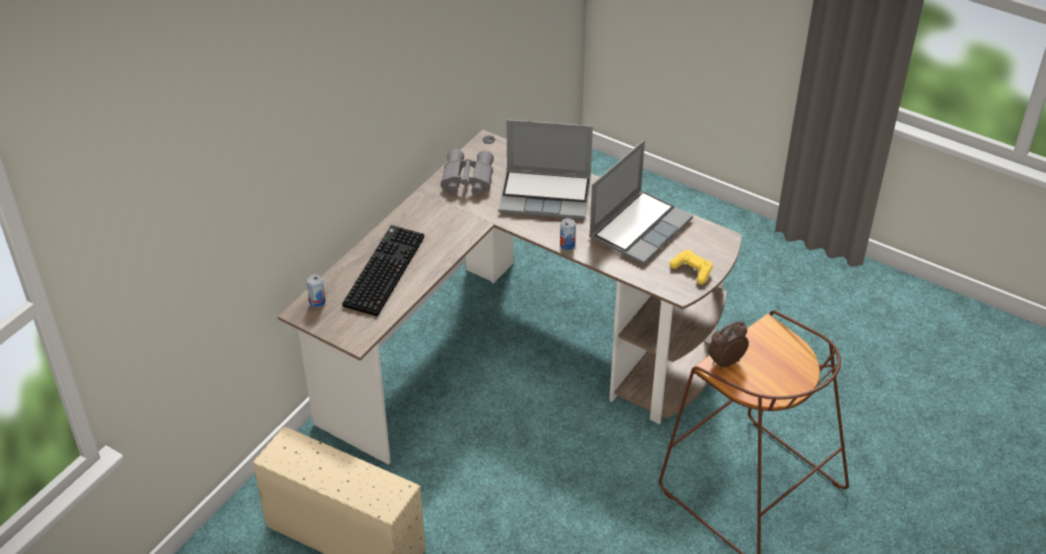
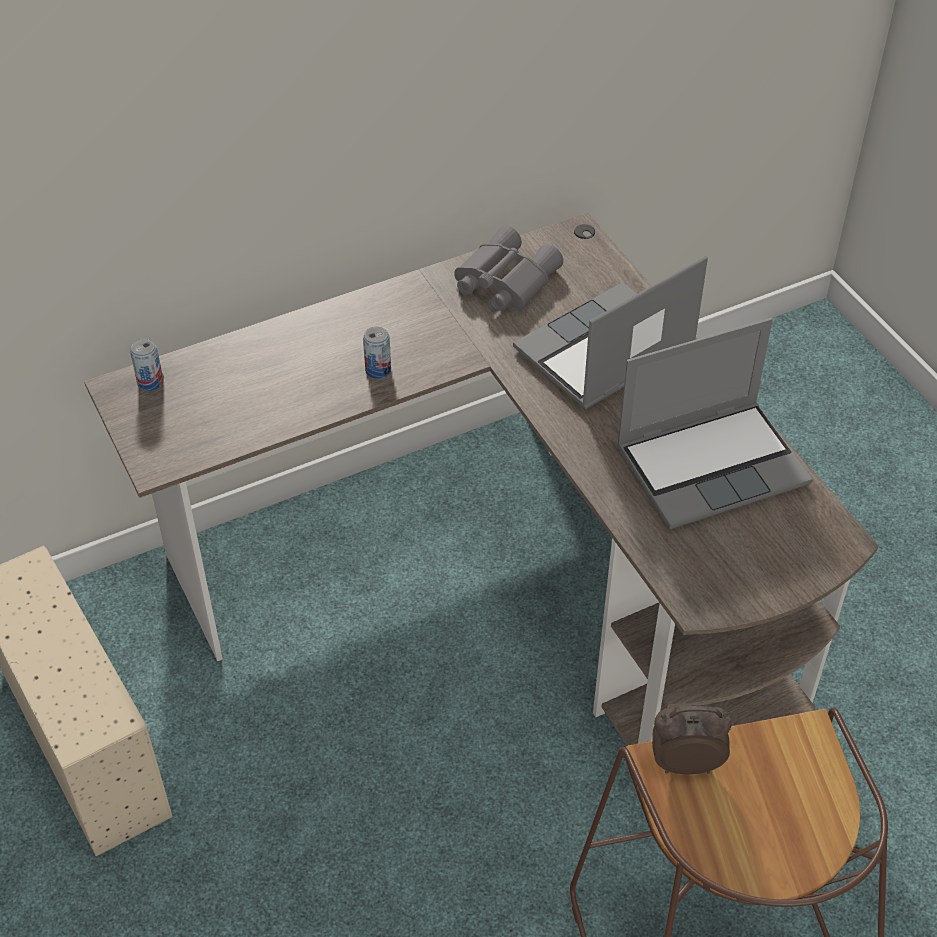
camera: 30 degrees right, 5 degrees up
keyboard [342,225,424,316] -> none
laptop [499,119,593,220] -> laptop turned 105 degrees clockwise [513,256,708,410]
can [560,218,576,250] -> can moved to [363,327,391,379]
yellow game controller [670,250,713,284] -> none

